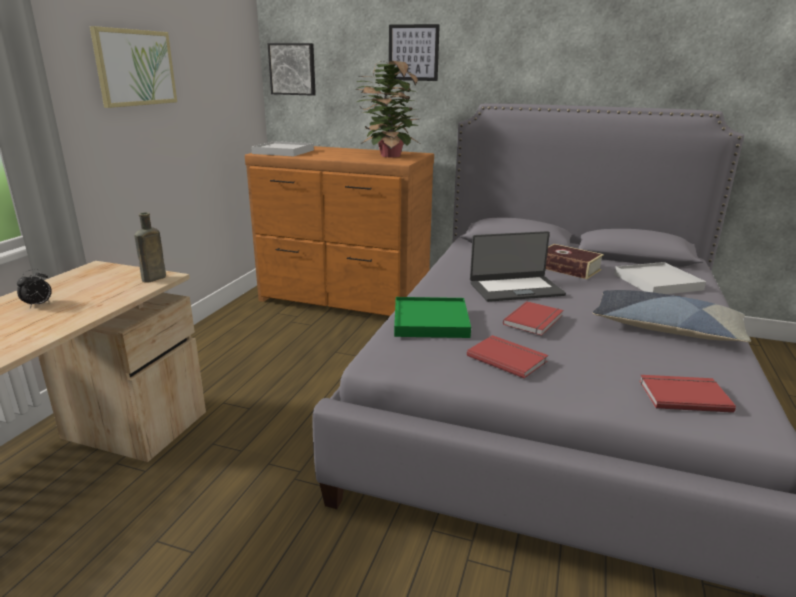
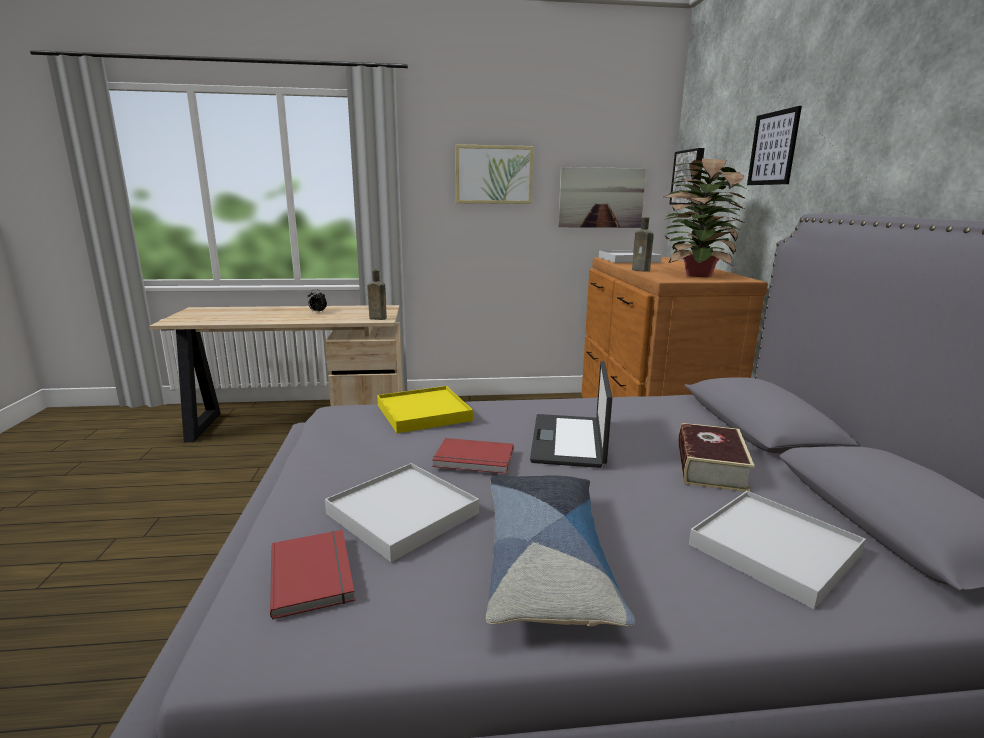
camera: 65 degrees right, 5 degrees down
green tray [394,297,471,338] -> yellow tray [377,386,473,433]
red book [467,335,548,379] -> none
laptop [470,231,566,302] -> laptop turned 45 degrees clockwise [530,361,612,468]
none -> white tray [325,463,479,562]
none -> picture [558,167,646,228]
none -> brown bottle [632,217,654,272]

